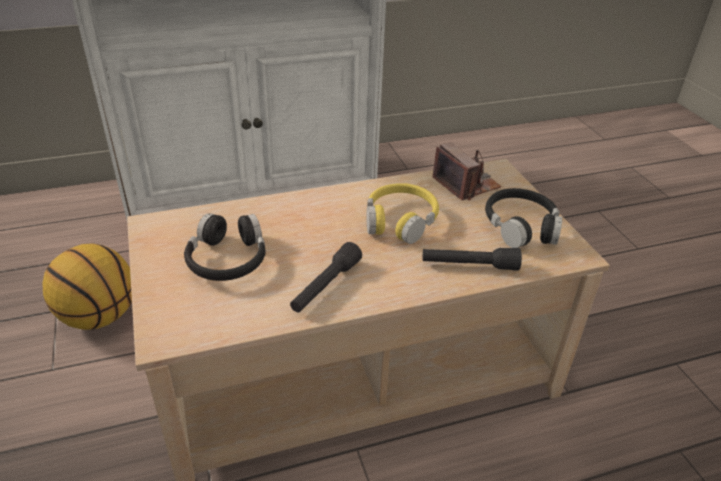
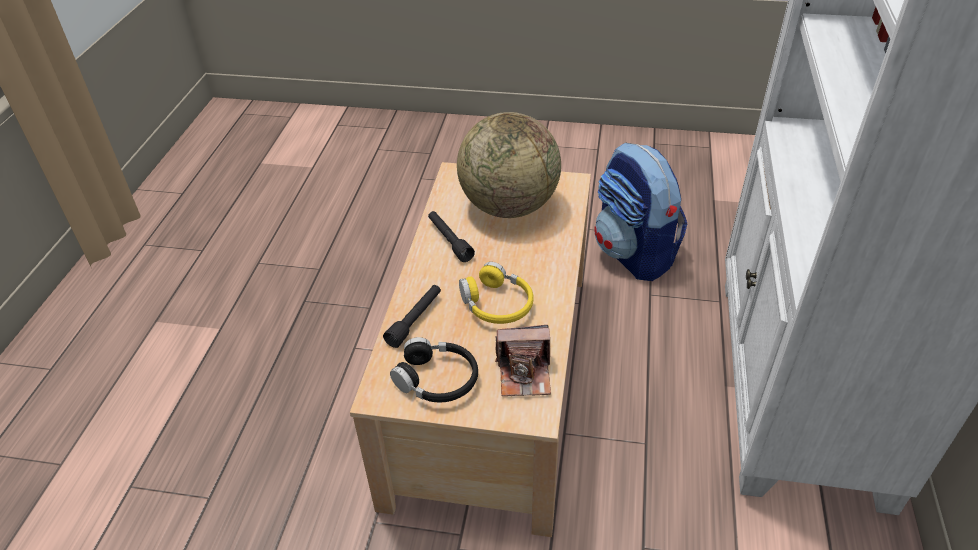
camera: 120 degrees right, 5 degrees up
basketball [43,244,132,330] -> backpack [595,142,687,281]
black headphones [184,213,266,281] -> globe [457,112,561,218]

